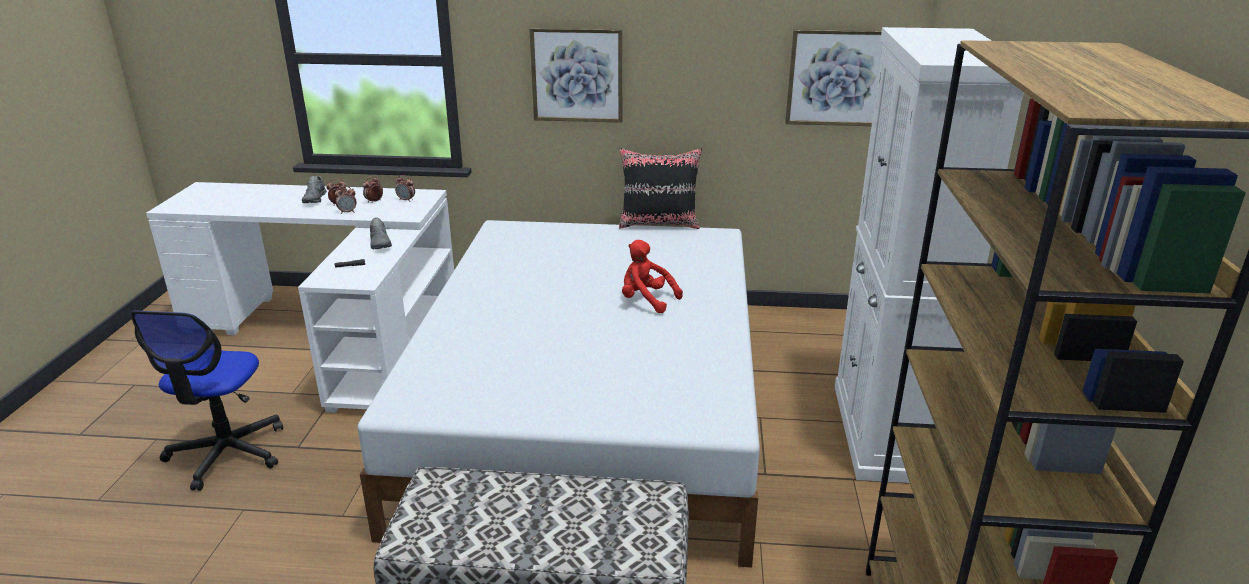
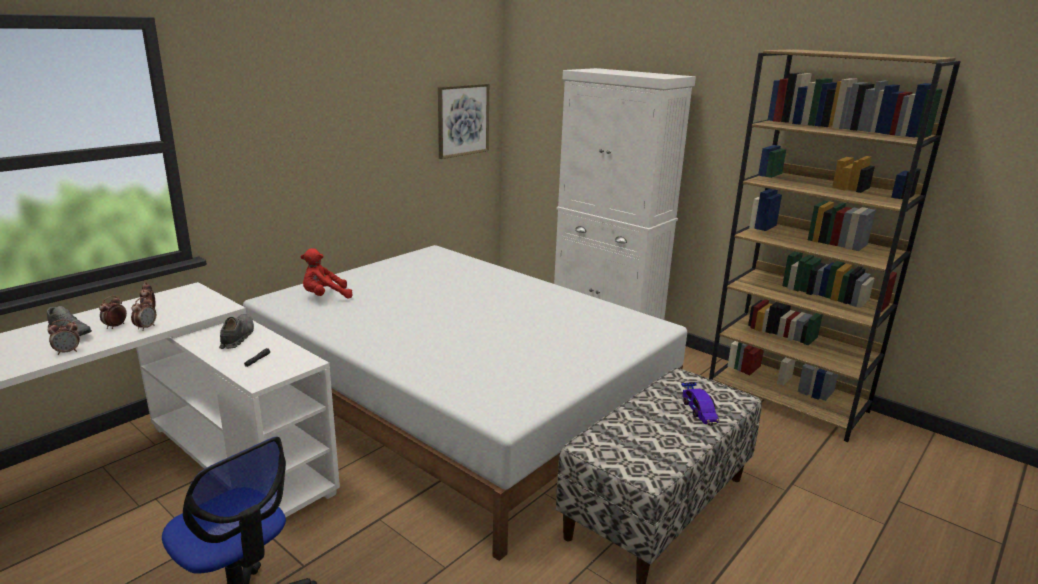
camera: 55 degrees left, 5 degrees down
grey shoe [370,217,392,249] -> grey shoe turned 105 degrees counterclockwise [219,314,254,349]
alarm clock [395,175,415,202] -> alarm clock moved to [48,320,80,355]
picture [529,28,622,123] -> none
black pillow [619,148,702,229] -> none
red plush toy [622,240,683,313] -> red plush toy moved to [300,248,353,299]
none -> toy car [681,382,719,425]

